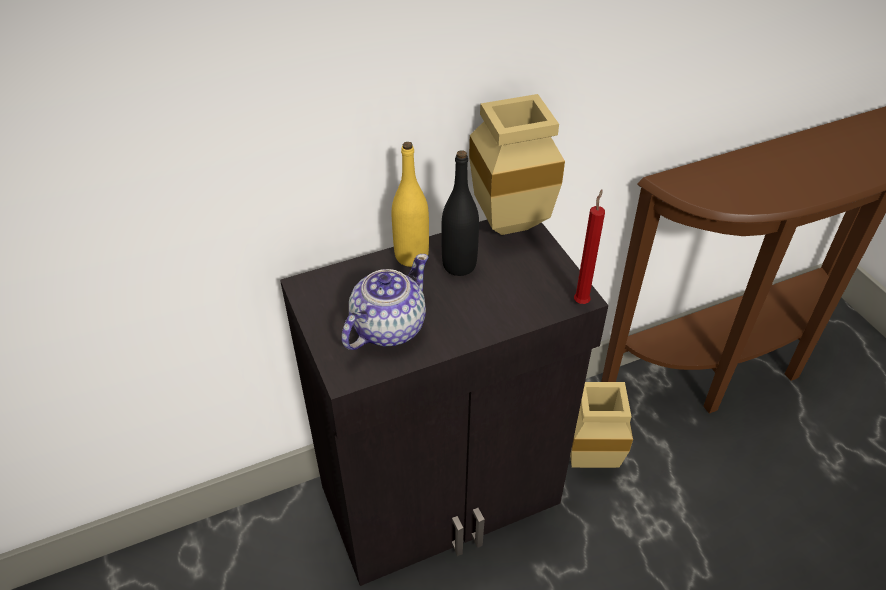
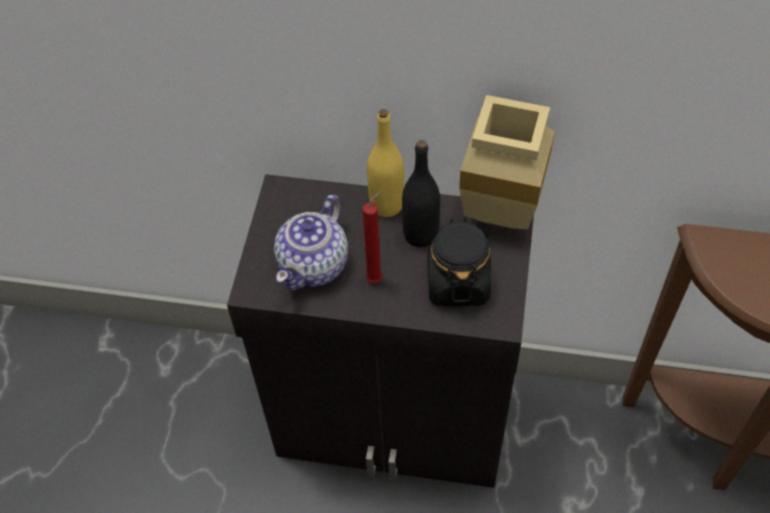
camera: 35 degrees right, 10 degrees up
teapot [341,254,428,350] -> teapot turned 135 degrees clockwise [274,195,348,290]
beige vase [570,382,633,468] -> none
red candle [574,189,605,304] -> red candle moved to [363,191,383,283]
none -> black jar [427,218,492,306]

